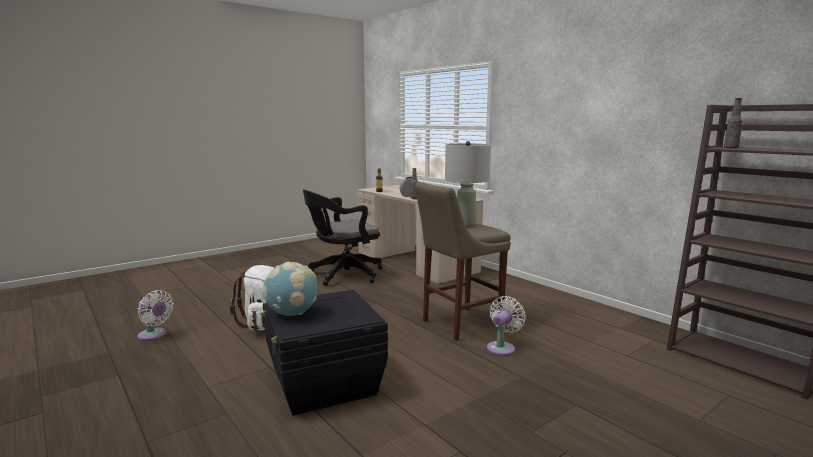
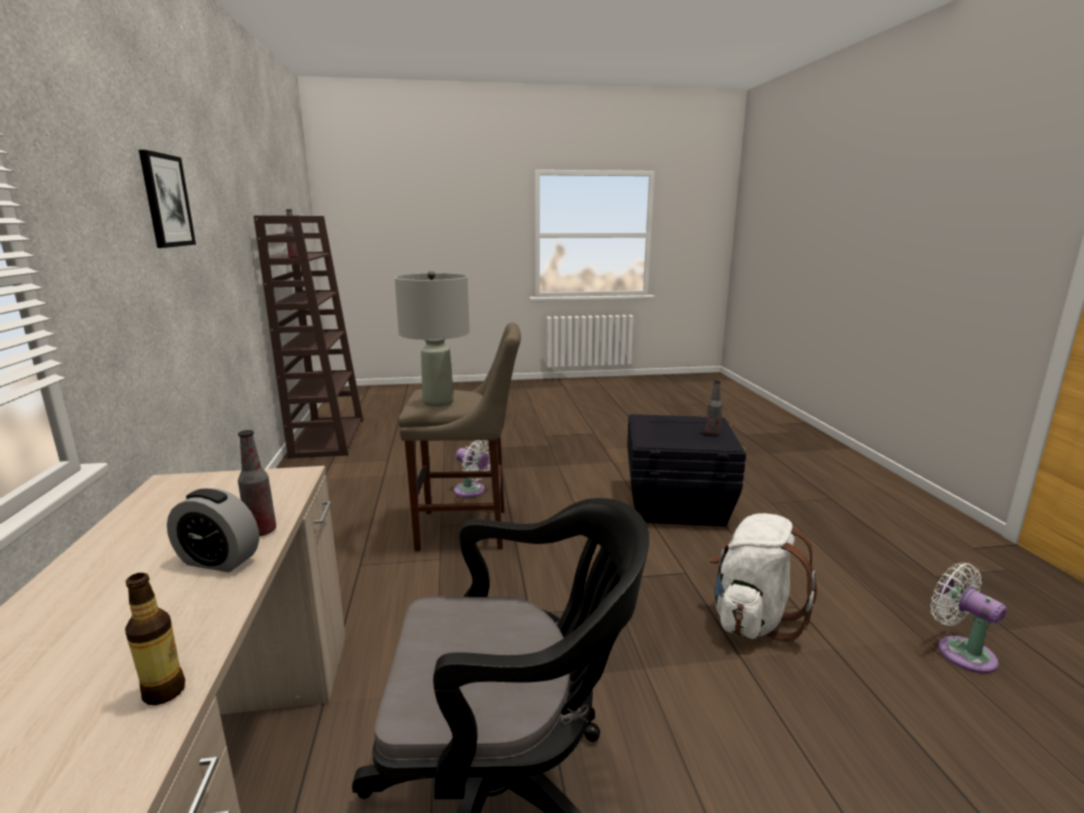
camera: 150 degrees left, 5 degrees up
globe [262,262,318,316] -> bottle [705,380,722,435]
white fan [487,296,526,356] -> white fan turned 120 degrees counterclockwise [454,440,491,498]
none -> picture [139,150,196,248]

